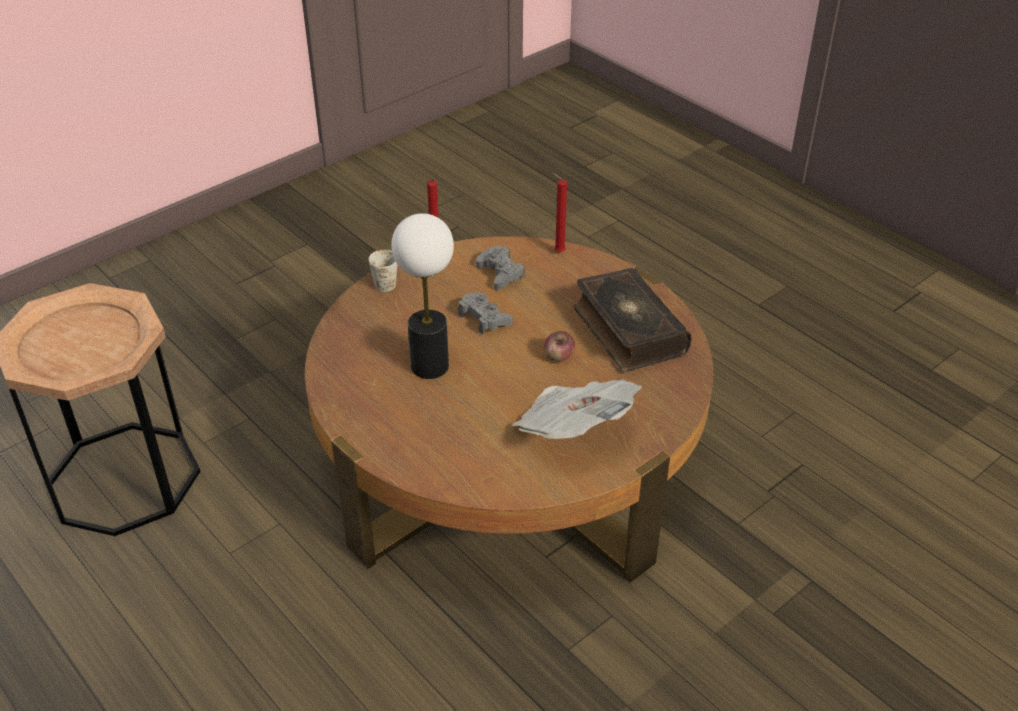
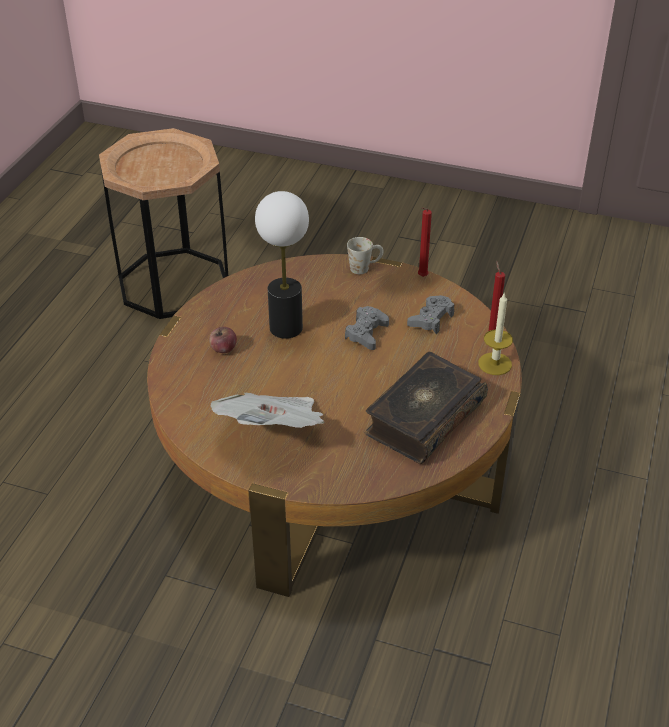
camera: 60 degrees right, 0 degrees up
apple [544,331,575,362] -> apple moved to [209,327,237,353]
none -> candle [478,292,513,375]

